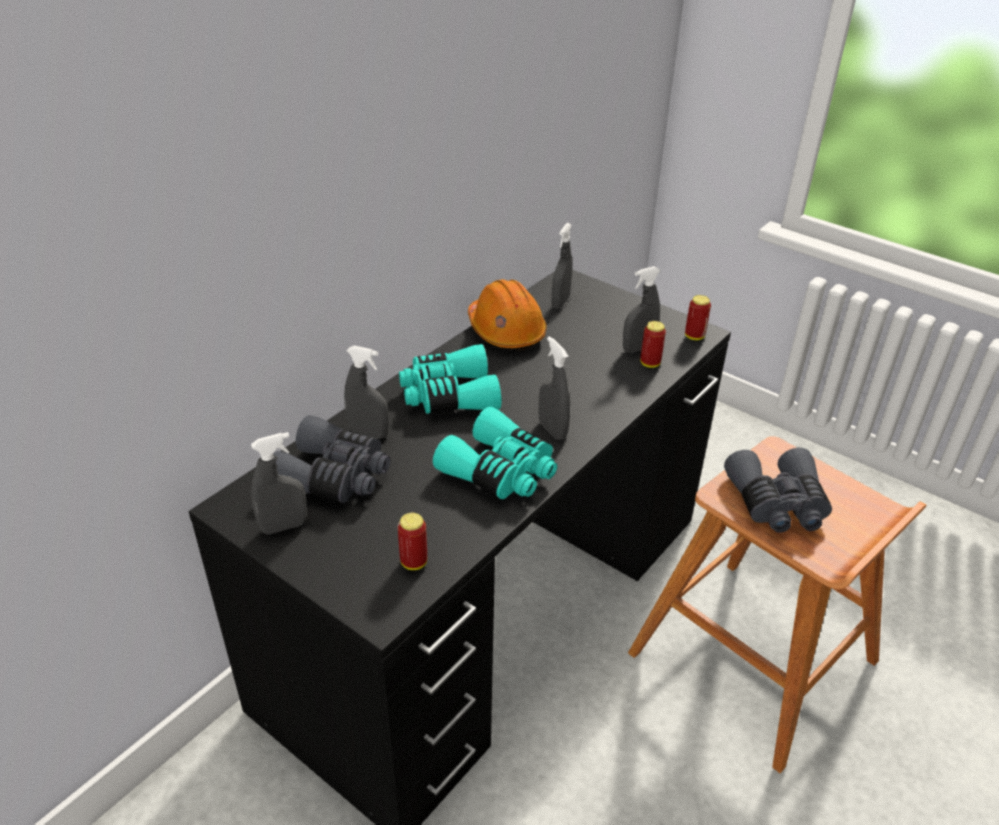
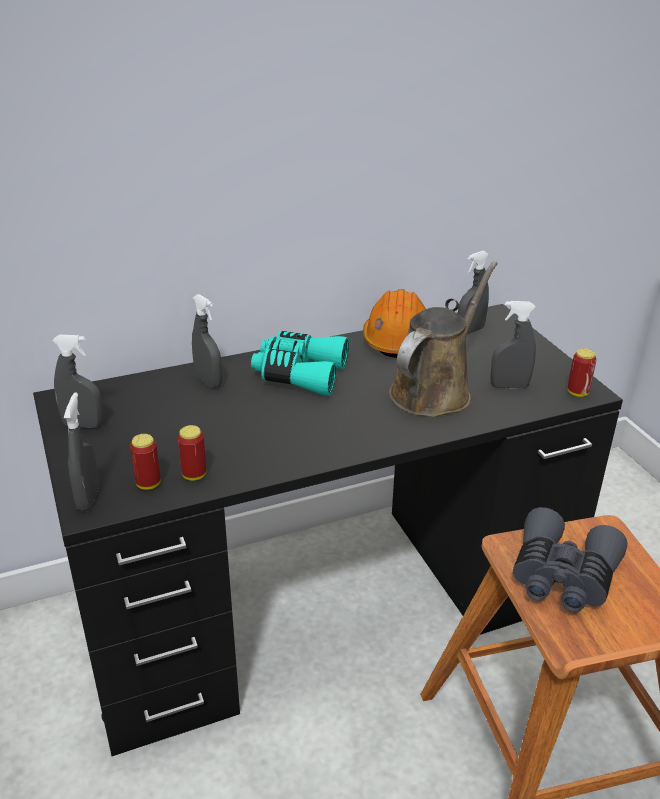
camera: 30 degrees right, 5 degrees down
grey binoculars [273,415,390,503] -> none
turquoise binoculars [433,407,557,499] -> none
grey spray bottle [538,336,570,440] -> grey spray bottle moved to [64,392,99,511]
can [640,321,666,368] -> can moved to [178,425,207,481]
none -> brown watering can [389,261,498,417]

